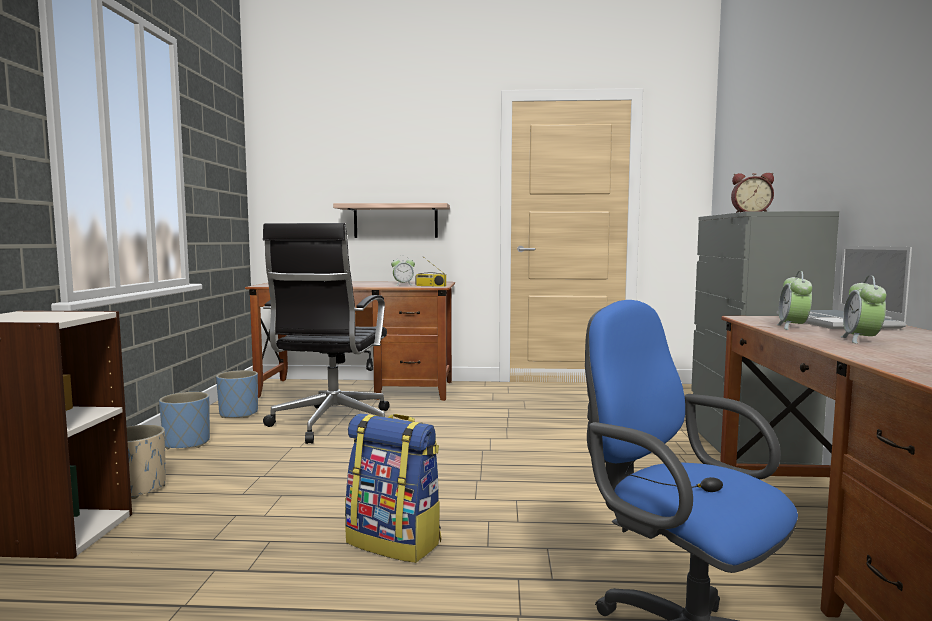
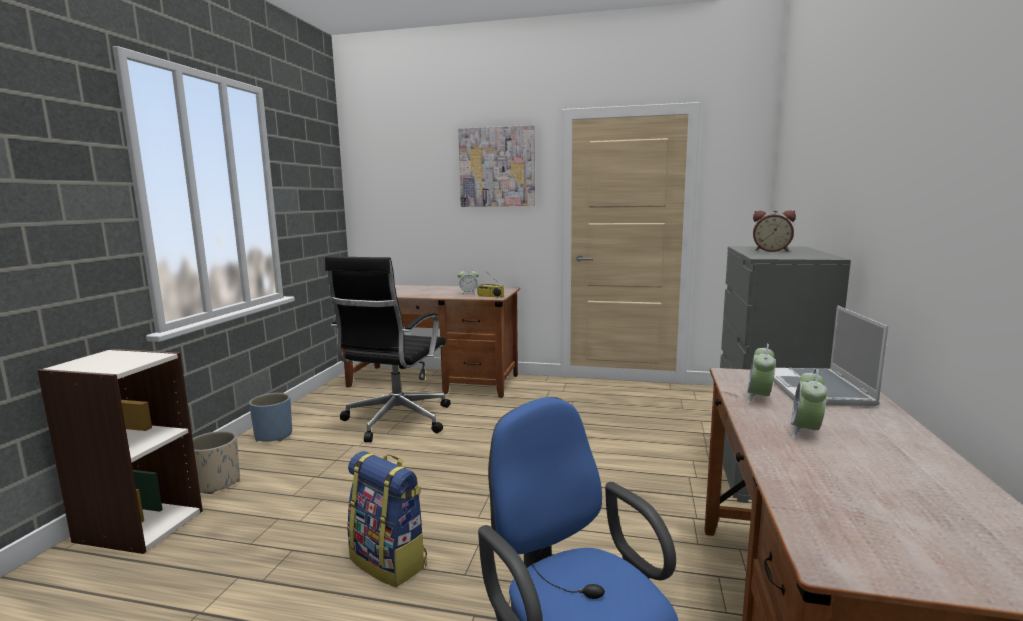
camera: 10 degrees right, 5 degrees up
blue planter [216,370,258,418] -> none
shelf [333,203,450,238] -> none
none -> picture [458,125,535,207]

